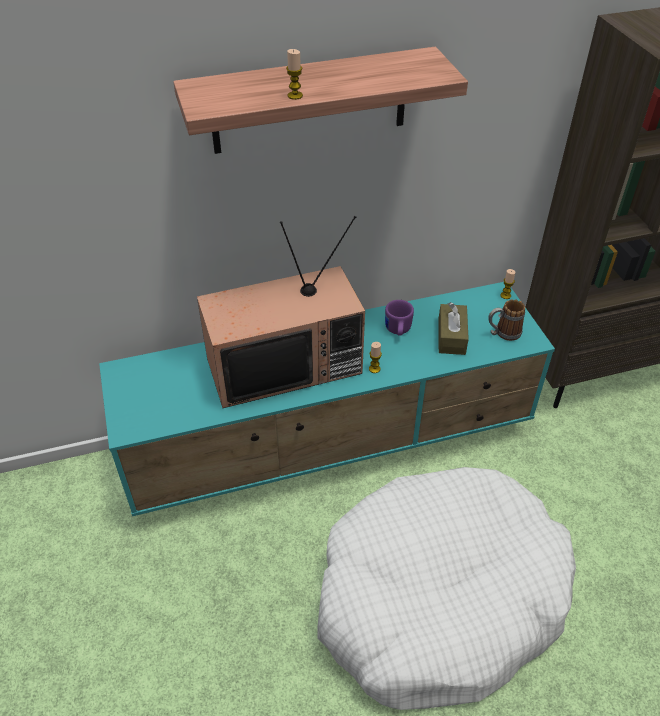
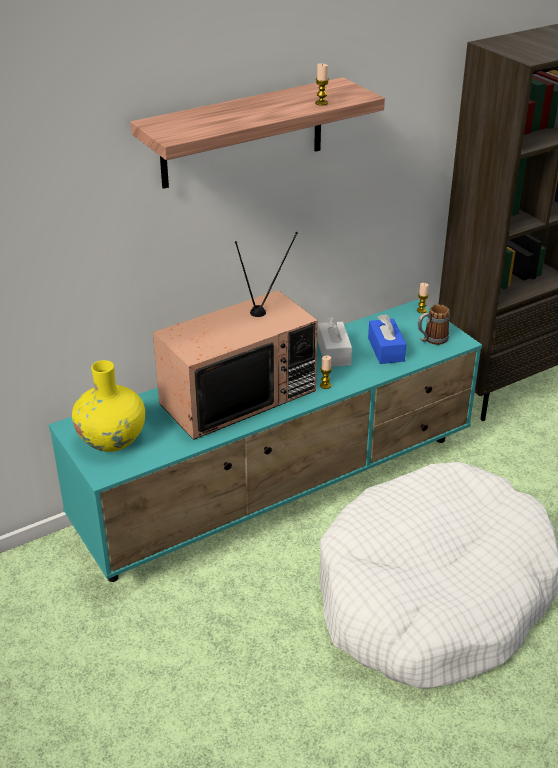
camera: 15 degrees left, 10 degrees down
candle [286,49,303,100] -> candle moved to [315,63,329,106]
purple mug [385,300,414,336] -> white tissue box [317,317,352,367]
brown tissue box [438,302,469,355] -> blue tissue box [368,314,406,364]
none -> yellow vase [72,360,145,452]

